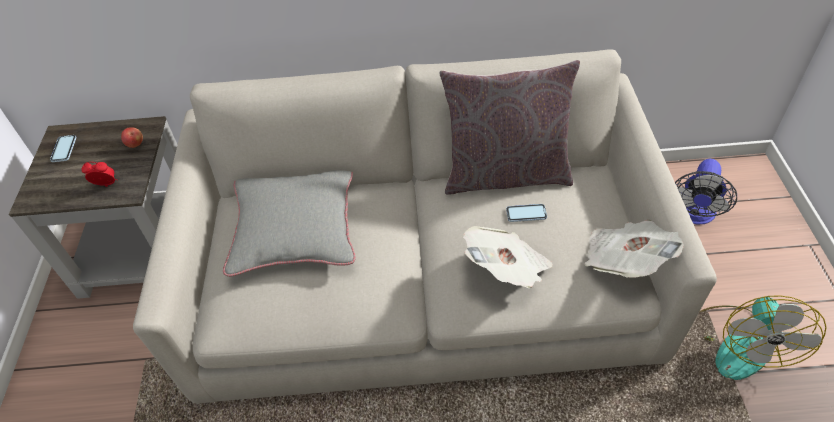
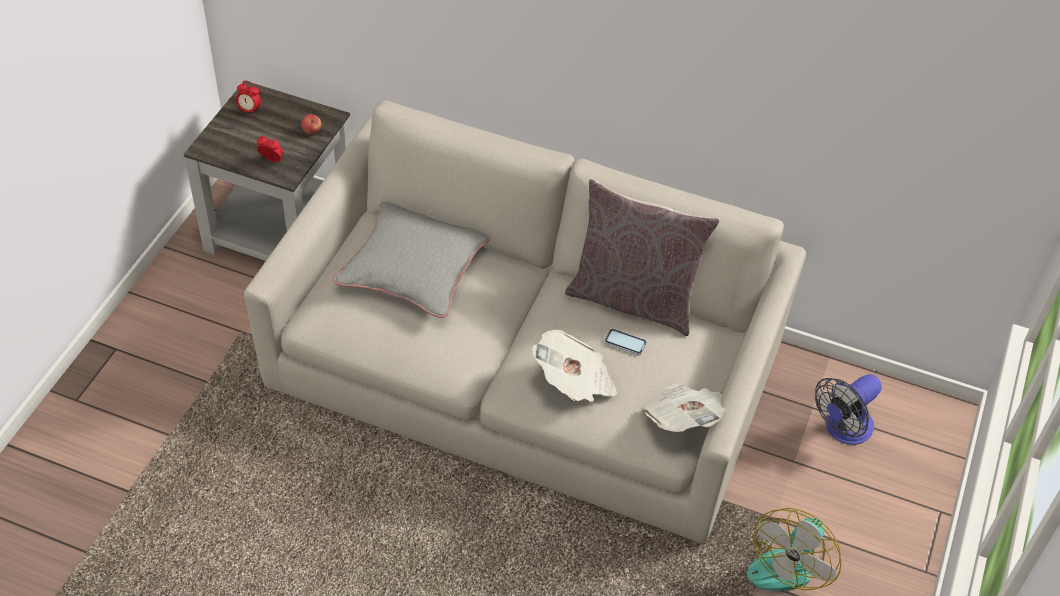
camera: 20 degrees right, 0 degrees up
phone [50,135,77,162] -> alarm clock [236,80,261,116]

